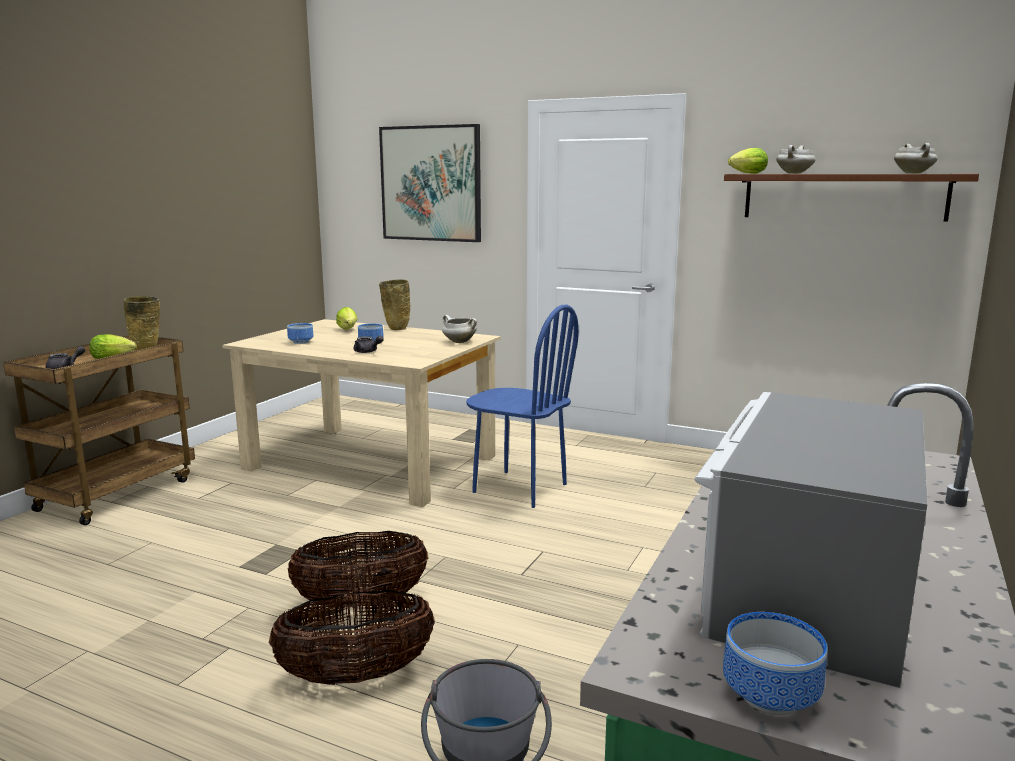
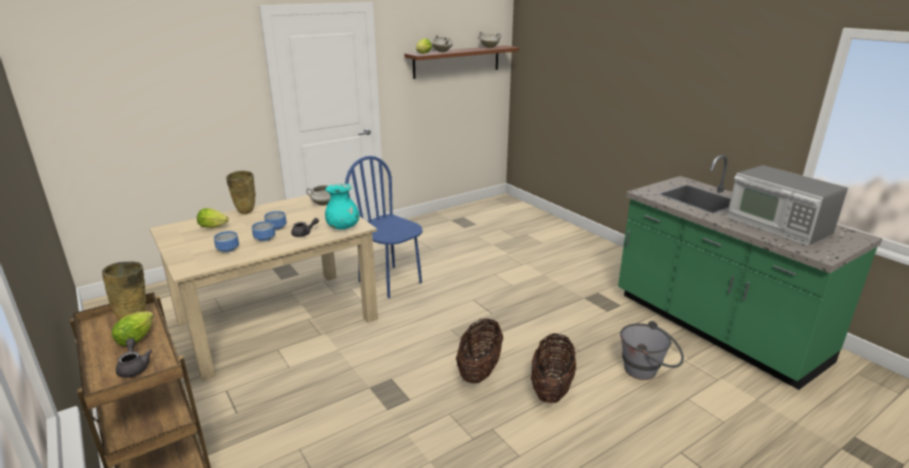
camera: 60 degrees left, 10 degrees up
picture [379,124,481,242] -> none
blue chair [466,304,579,508] -> blue chair turned 105 degrees counterclockwise [345,156,422,298]
bowl [723,612,827,715] -> bowl moved to [252,221,275,242]
none -> turquoise vase [325,183,359,230]

